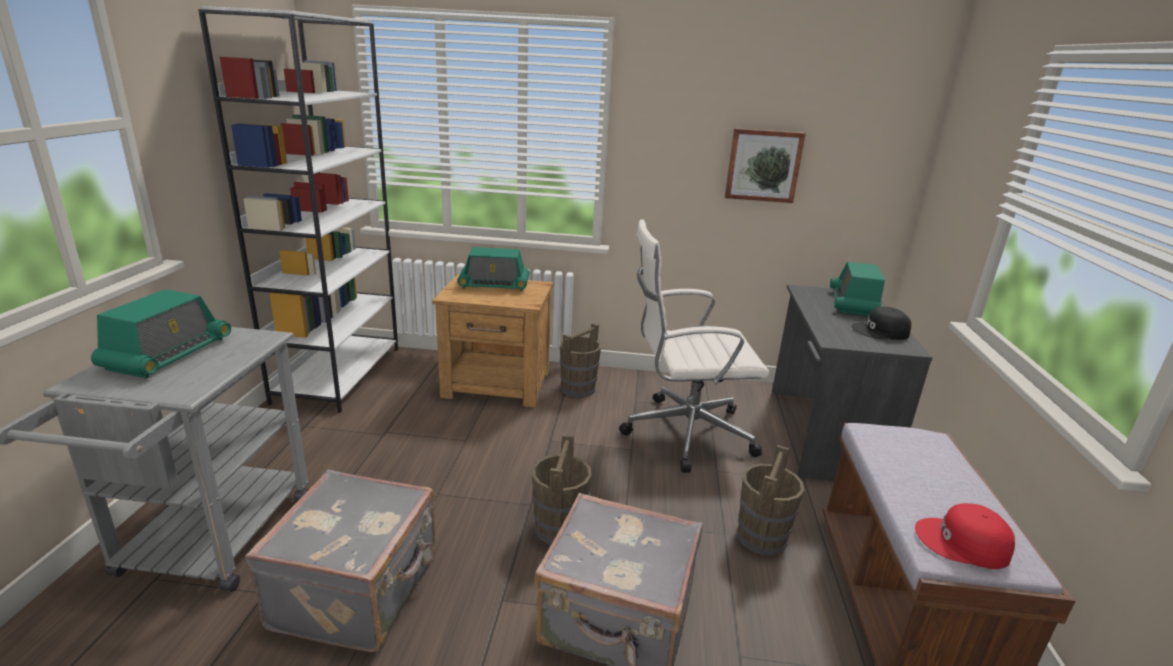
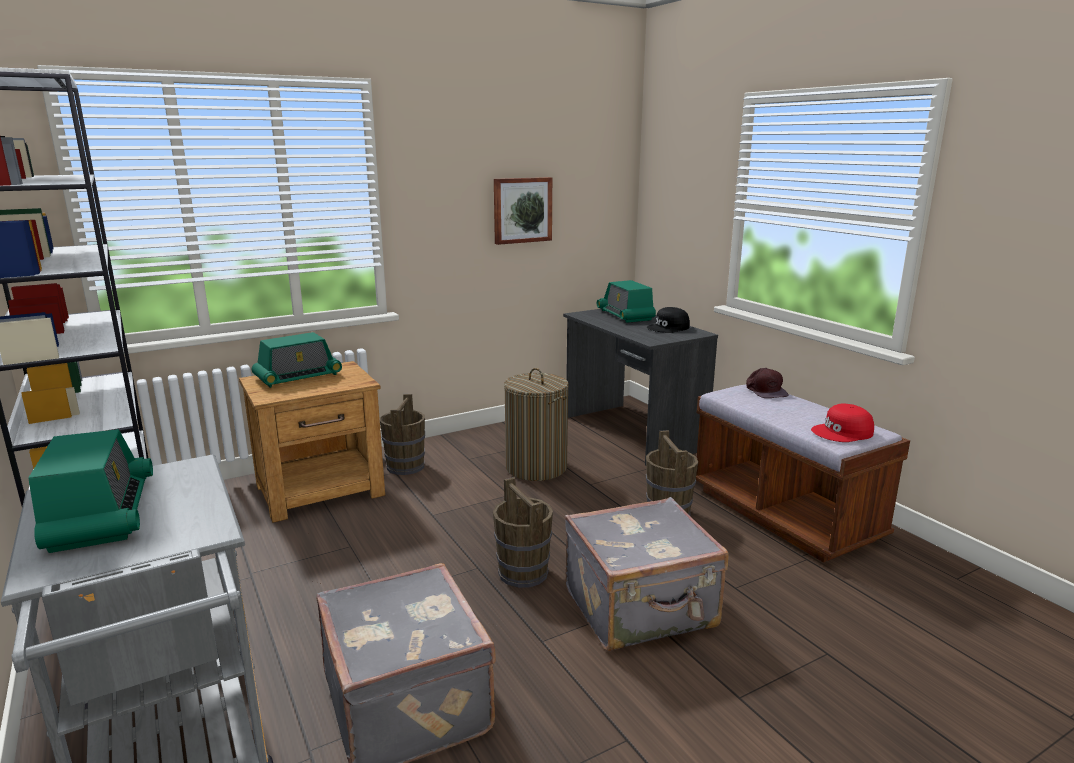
camera: 35 degrees left, 5 degrees down
white office chair [619,219,770,473] -> laundry basket [504,368,569,481]
none -> brown cap [746,368,788,398]

